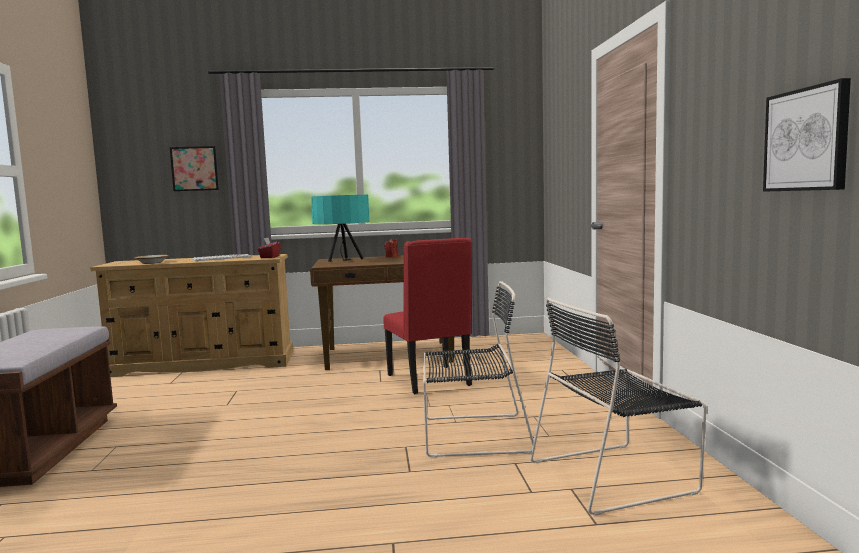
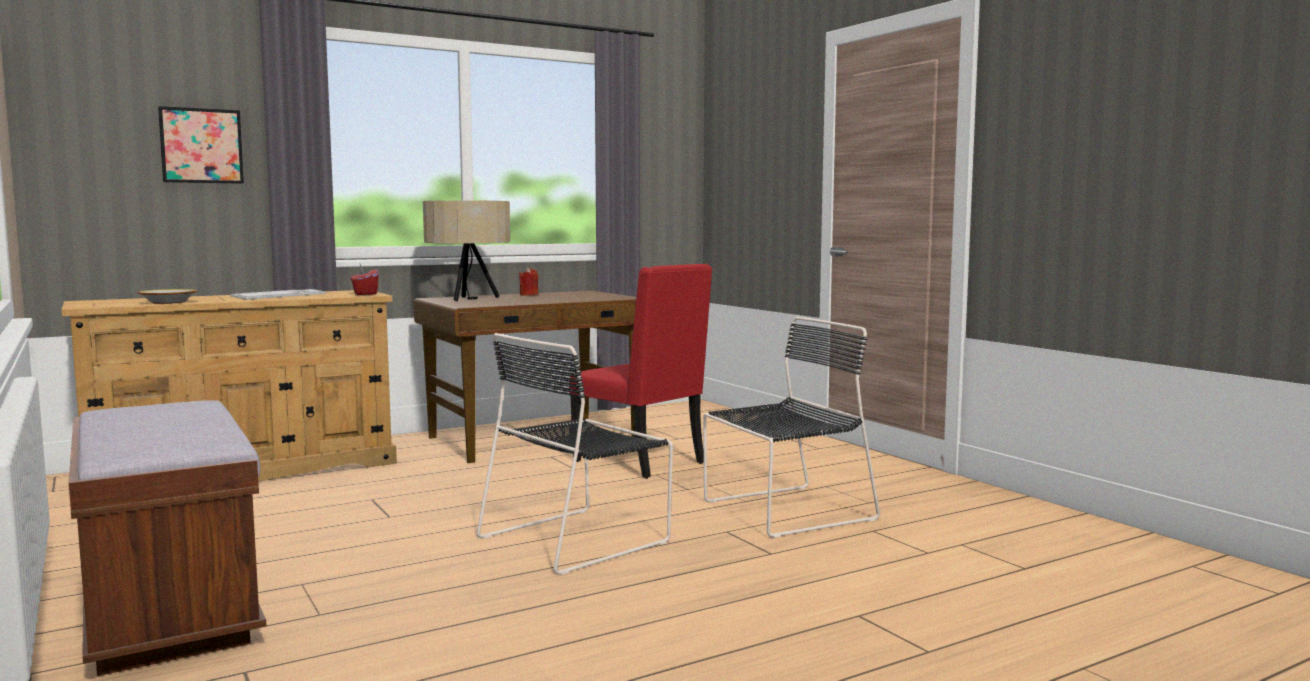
camera: 25 degrees left, 0 degrees up
turquoise table lamp [311,195,369,262] -> beige table lamp [423,200,510,301]
black chair [530,297,707,516] -> black chair moved to [477,333,673,575]
picture [763,78,851,192] -> none

